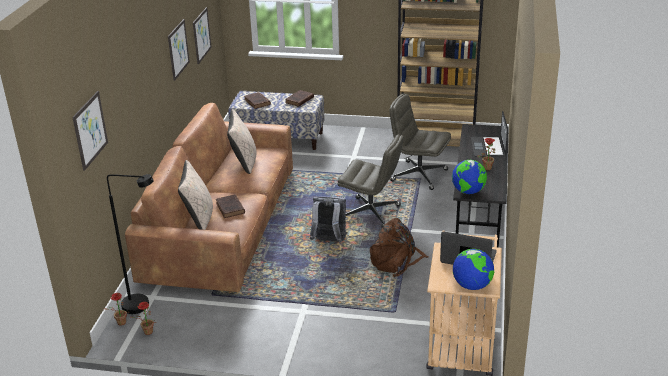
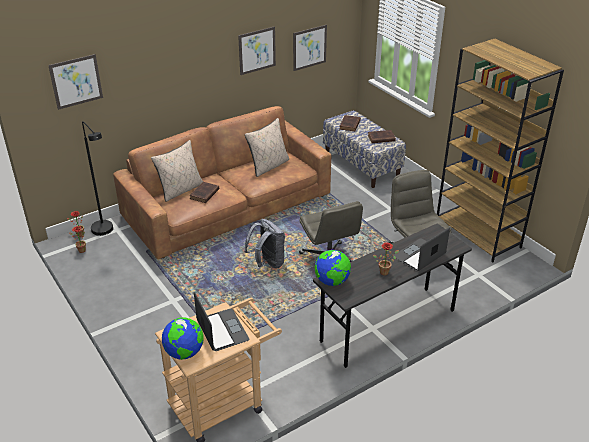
camera: 45 degrees right, 5 degrees up
brown backpack [370,218,428,277] -> none

